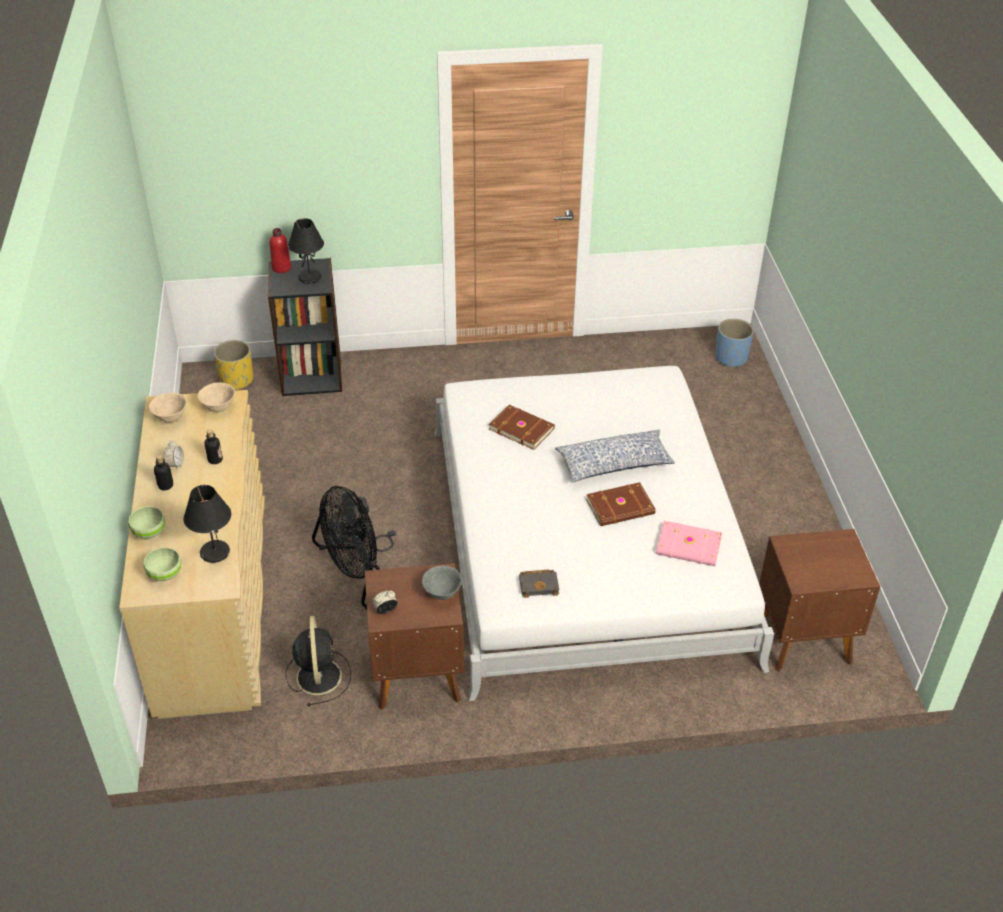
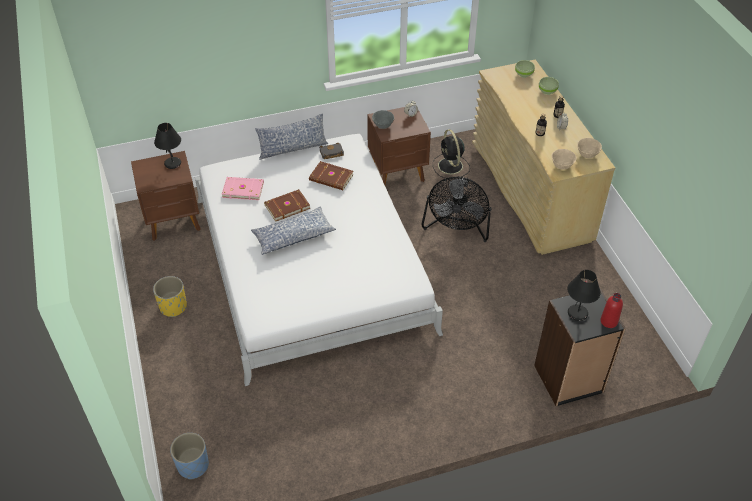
camera: 170 degrees right, 5 degrees up
black table lamp [183,485,231,563] -> black table lamp moved to [154,123,181,169]
yellow planter [214,340,253,391] -> yellow planter moved to [153,276,187,317]
black fan [312,486,397,609] -> black fan turned 150 degrees clockwise [422,177,492,242]
brown book [489,405,555,450] -> brown book moved to [309,161,354,190]
none -> pillow [255,113,328,160]

